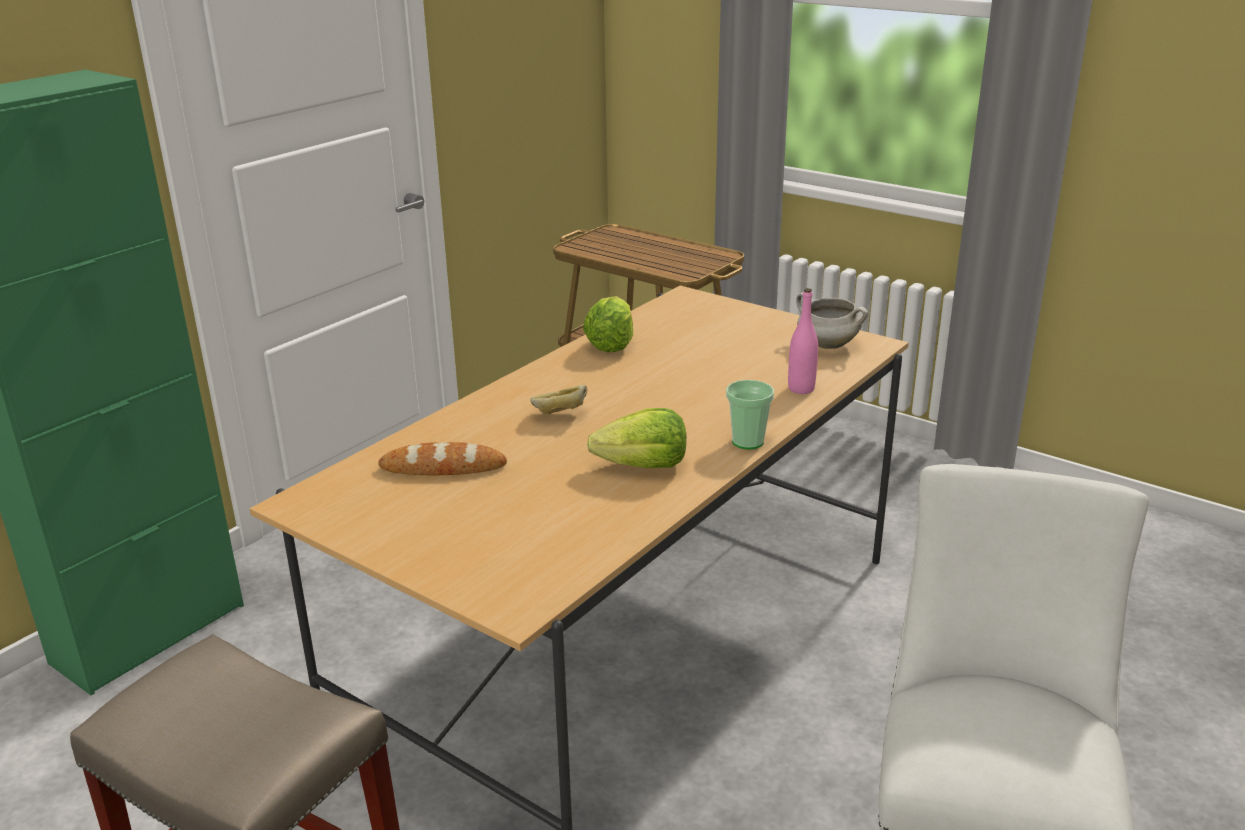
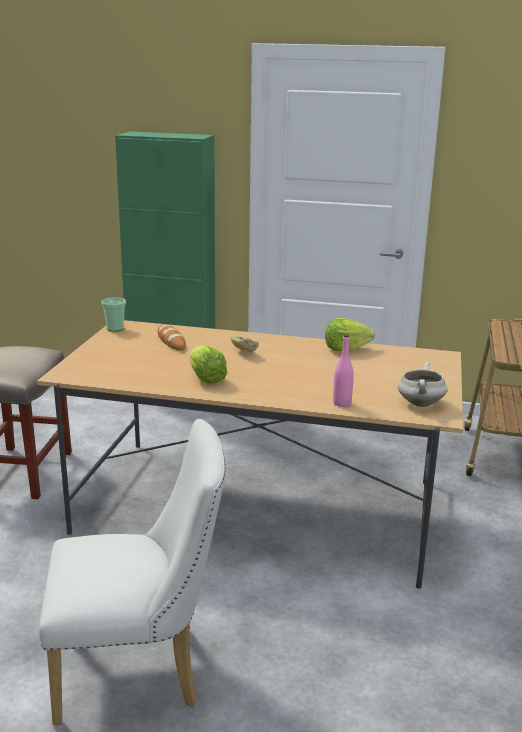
camera: 65 degrees right, 5 degrees down
cup [726,380,774,449] -> cup moved to [101,297,126,332]

